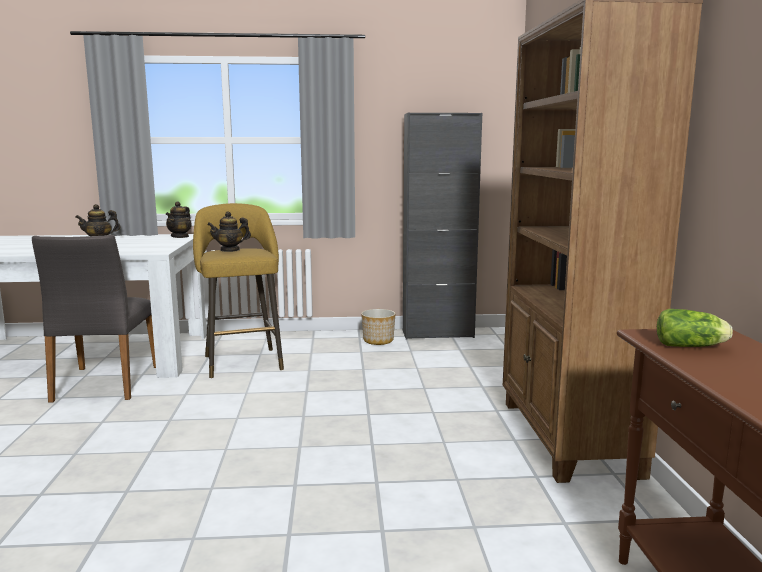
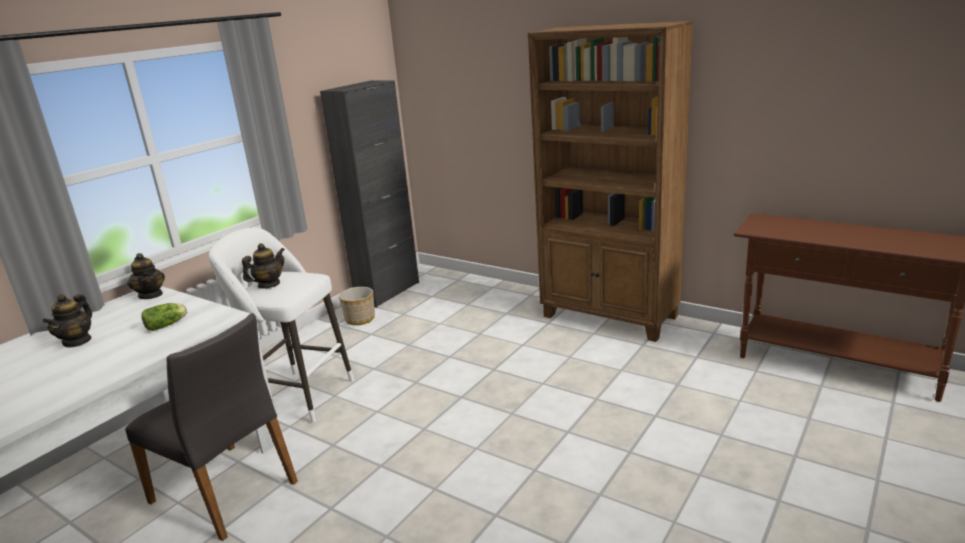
camera: 50 degrees left, 10 degrees up
yellow stool [193,203,284,378] -> white stool [208,227,354,423]
teapot [207,211,251,252] -> teapot turned 150 degrees counterclockwise [242,243,285,289]
lettuce [657,309,733,347] -> lettuce moved to [141,303,187,331]

